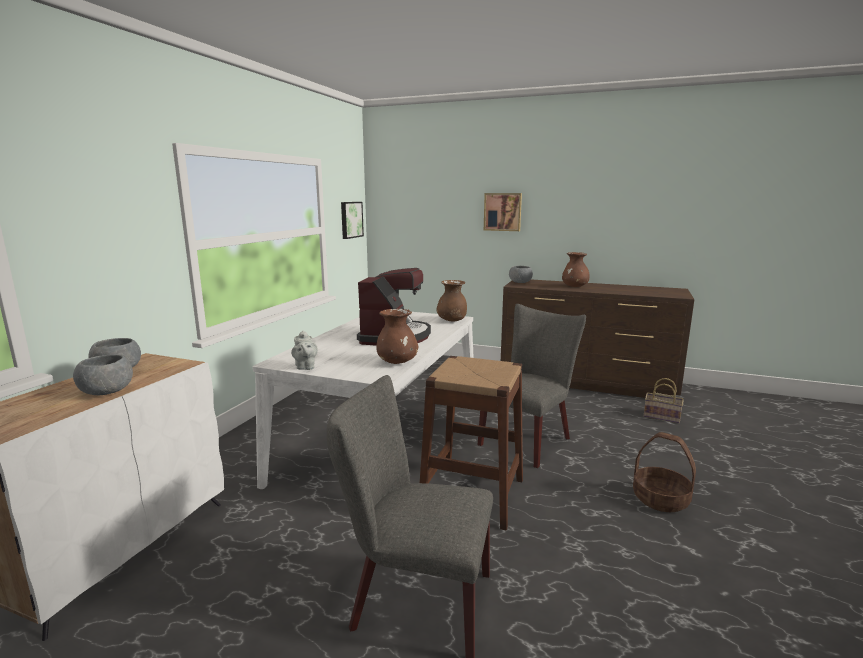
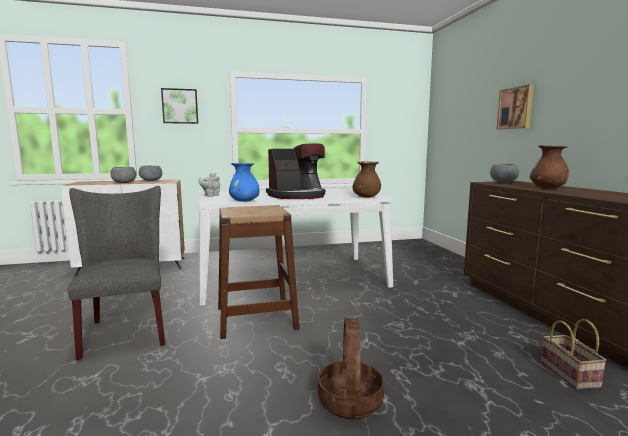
camera: 55 degrees right, 5 degrees down
picture [341,202,364,239] -> picture moved to [161,88,198,124]
brown vase [376,309,418,364] -> blue vase [229,163,259,202]
grey chair [478,304,586,468] -> none

